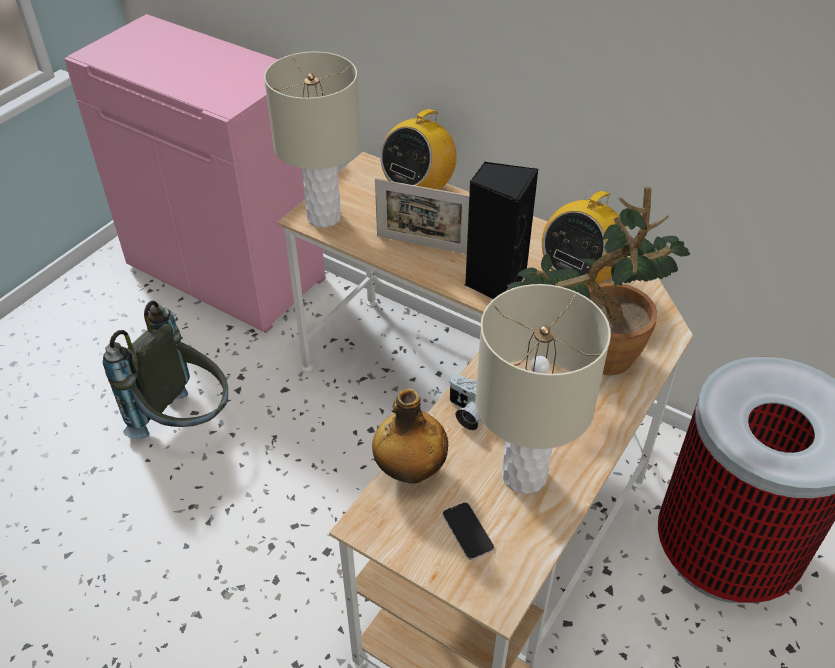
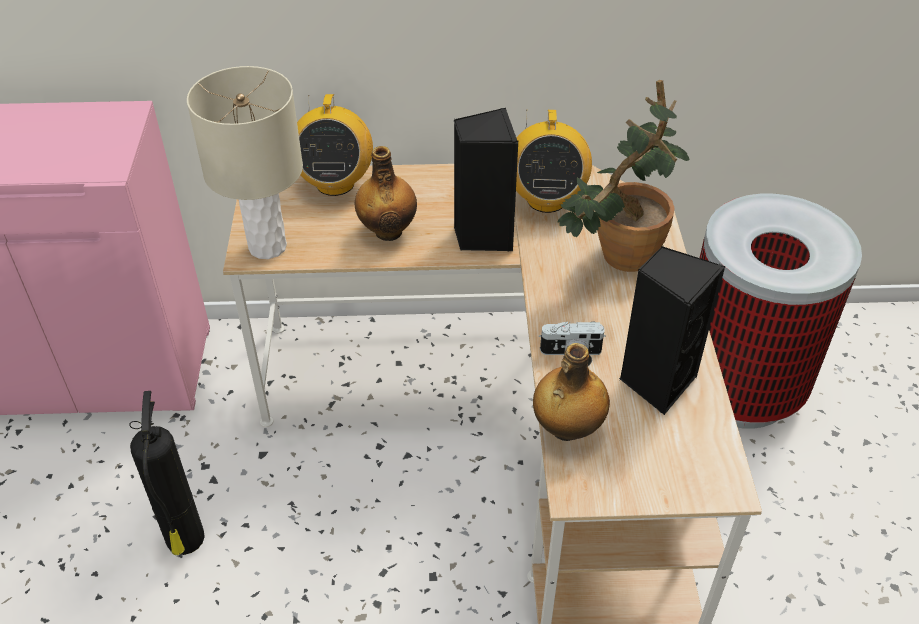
camera: 35 degrees left, 0 degrees up
grey backpack [103,301,228,439] -> fire extinguisher [129,391,205,555]
picture frame [375,179,469,254] -> bottle [354,146,417,241]
phone [442,502,494,560] -> none
beige table lamp [475,284,611,494] -> black speaker [619,246,725,415]

